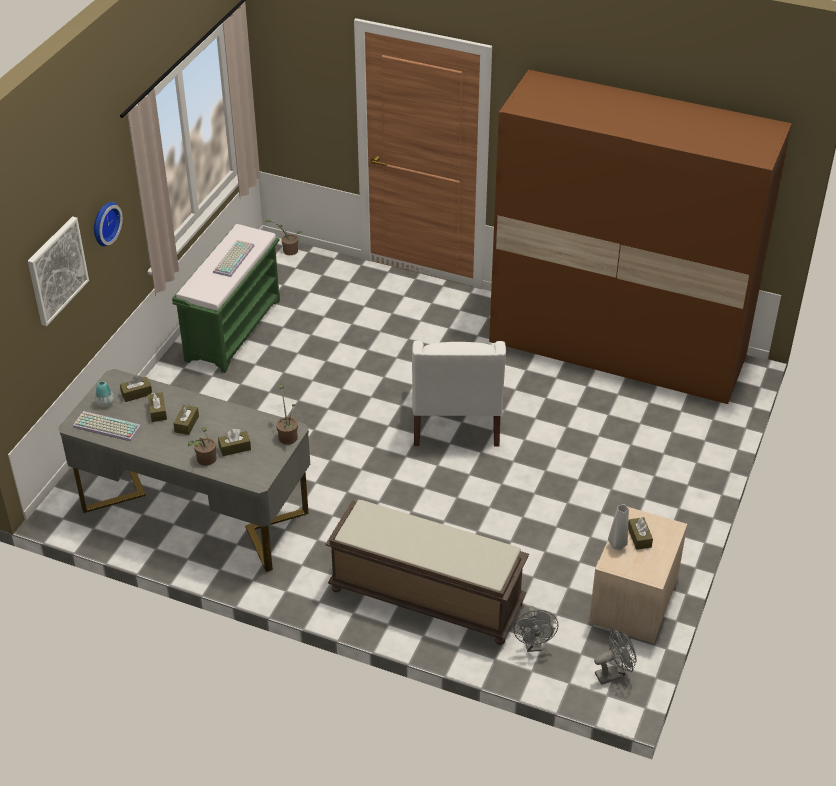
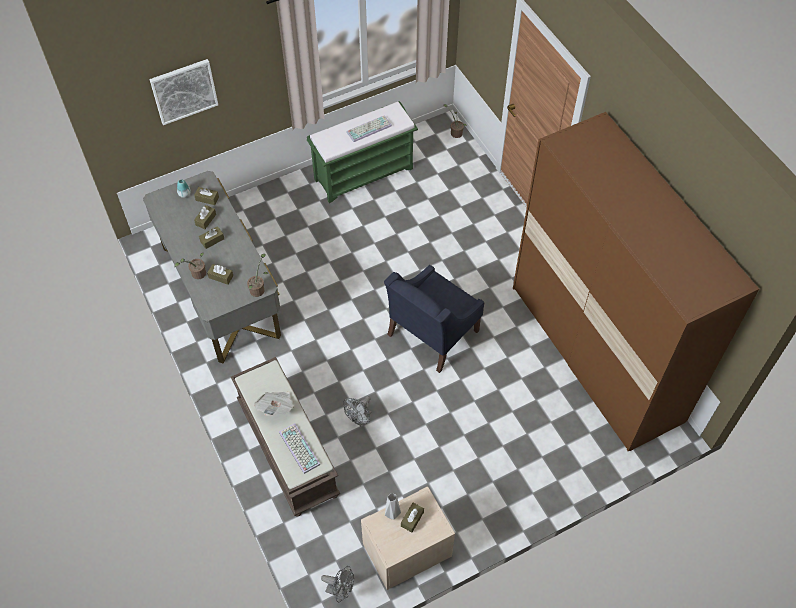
camera: 40 degrees right, 15 degrees up
keyboard [73,411,141,441] -> keyboard moved to [279,423,320,474]
wall clock [94,202,123,246] -> none
white armchair [412,341,506,446] -> blue armchair [384,265,484,373]
grey fan [513,606,558,652] -> grey fan moved to [343,396,371,426]
none -> newspaper [254,391,294,416]

